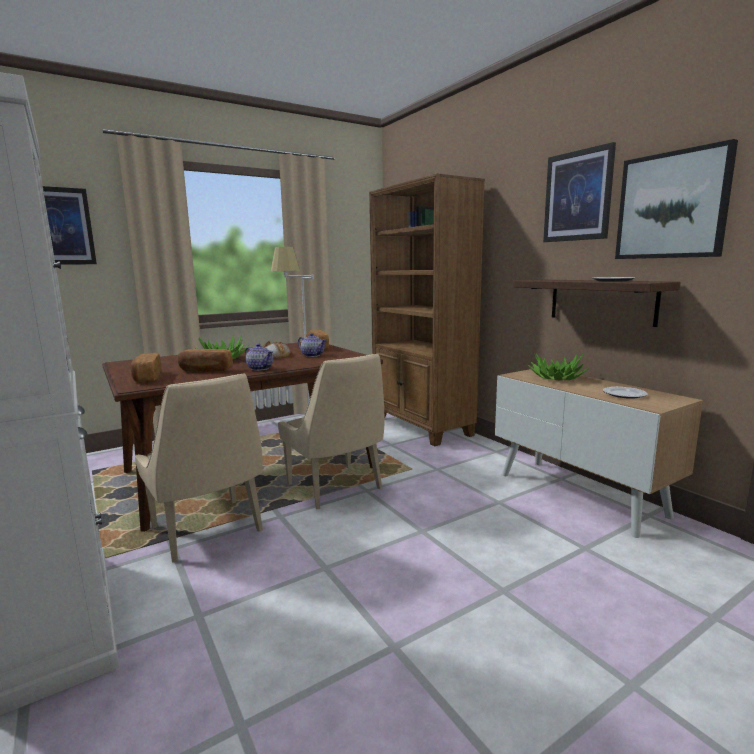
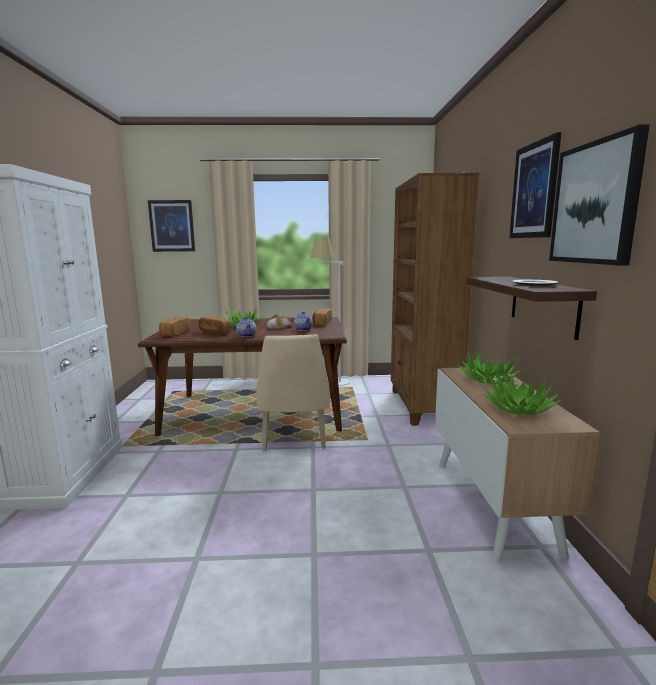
camera: 30 degrees right, 0 degrees up
beige chair [135,374,263,563] -> none
plate [603,387,648,399] -> potted plant [482,373,561,415]

